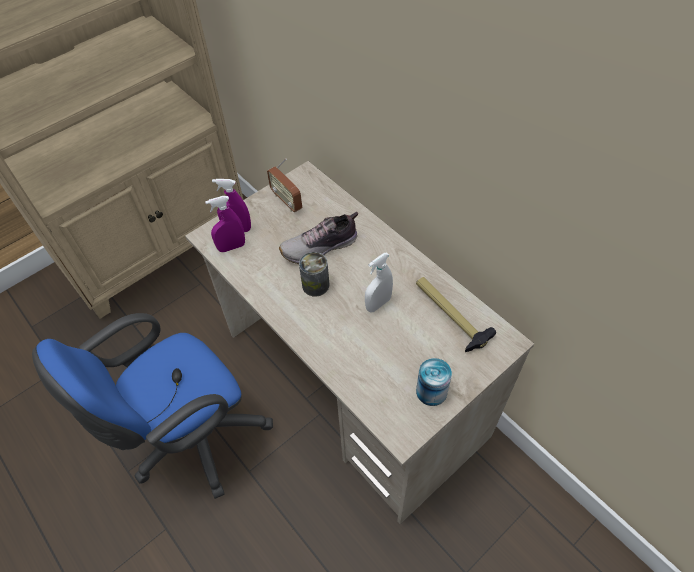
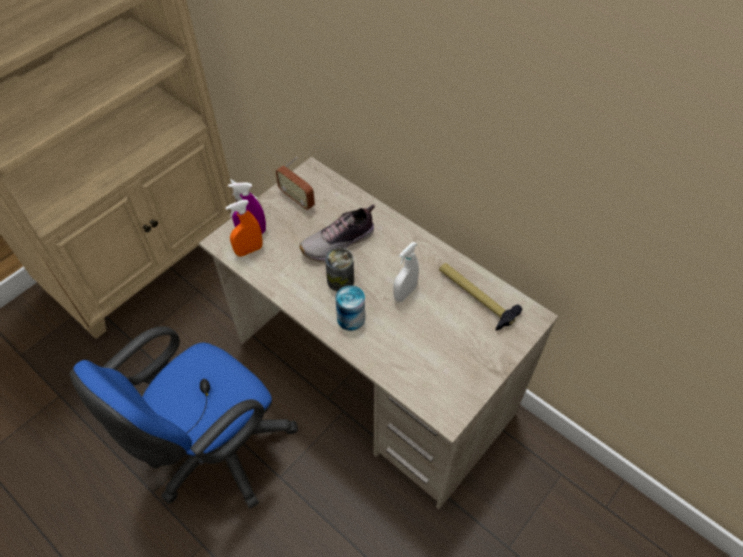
camera: 10 degrees left, 0 degrees up
purple spray bottle [205,196,245,252] -> orange spray bottle [225,200,263,257]
can [416,358,452,406] -> can moved to [335,285,365,331]

